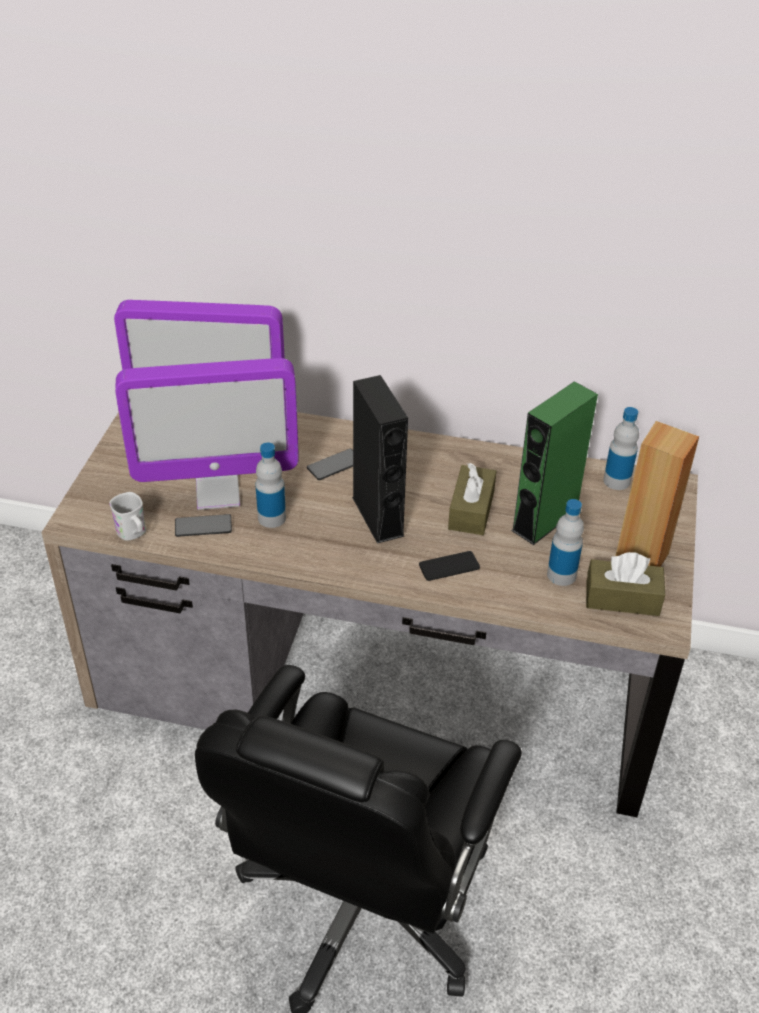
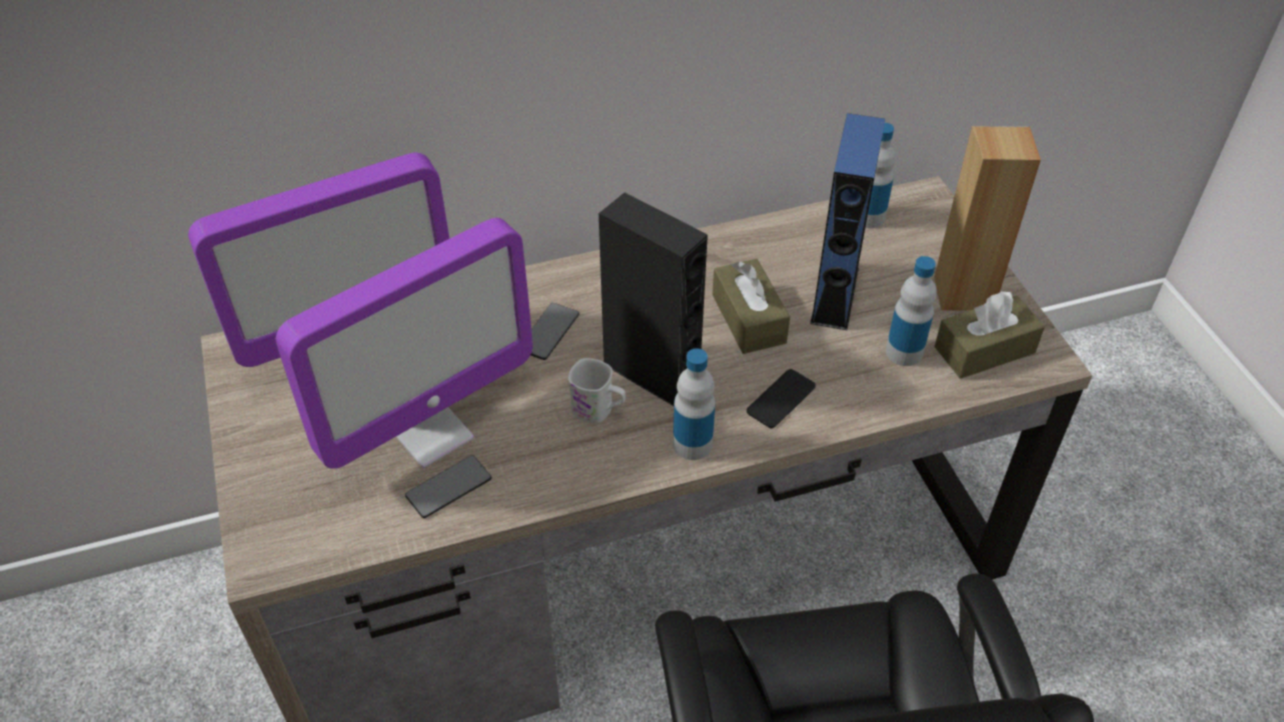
camera: 30 degrees left, 5 degrees up
white mug [109,492,146,541] -> white mug moved to [568,358,626,423]
bottle [255,443,286,528] -> bottle moved to [673,348,715,460]
green speaker [511,381,598,545] -> blue speaker [810,113,885,330]

